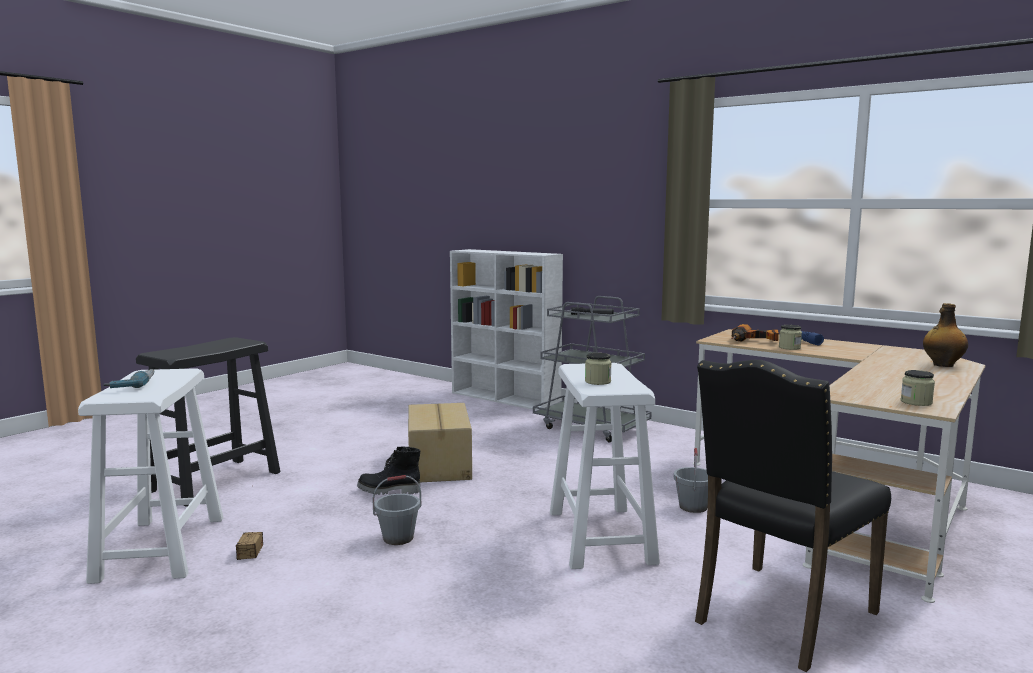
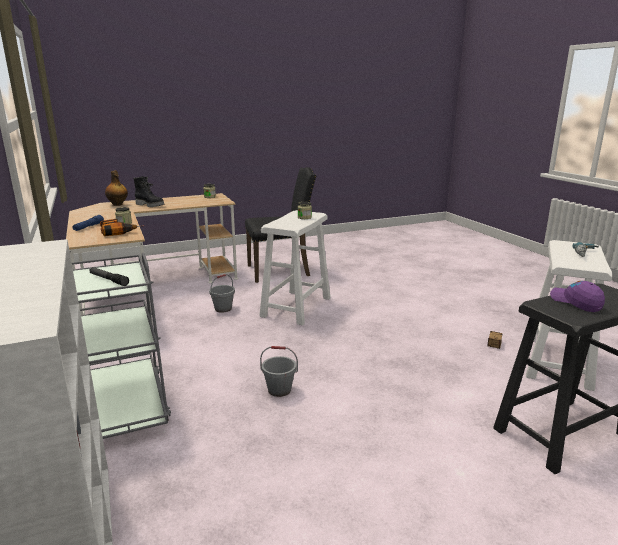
camera: 150 degrees left, 10 degrees up
black boot [357,447,420,495] -> black boot moved to [133,176,165,207]
grey bucket [372,475,421,545] -> grey bucket moved to [260,346,298,397]
cardboard box [408,403,472,482] -> none
none -> purple cap [550,281,605,312]

